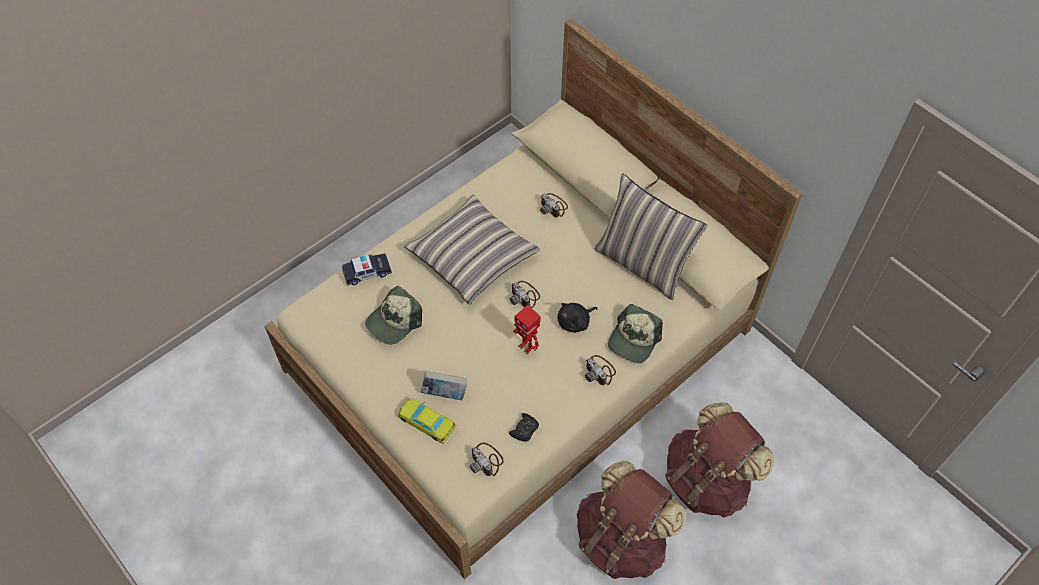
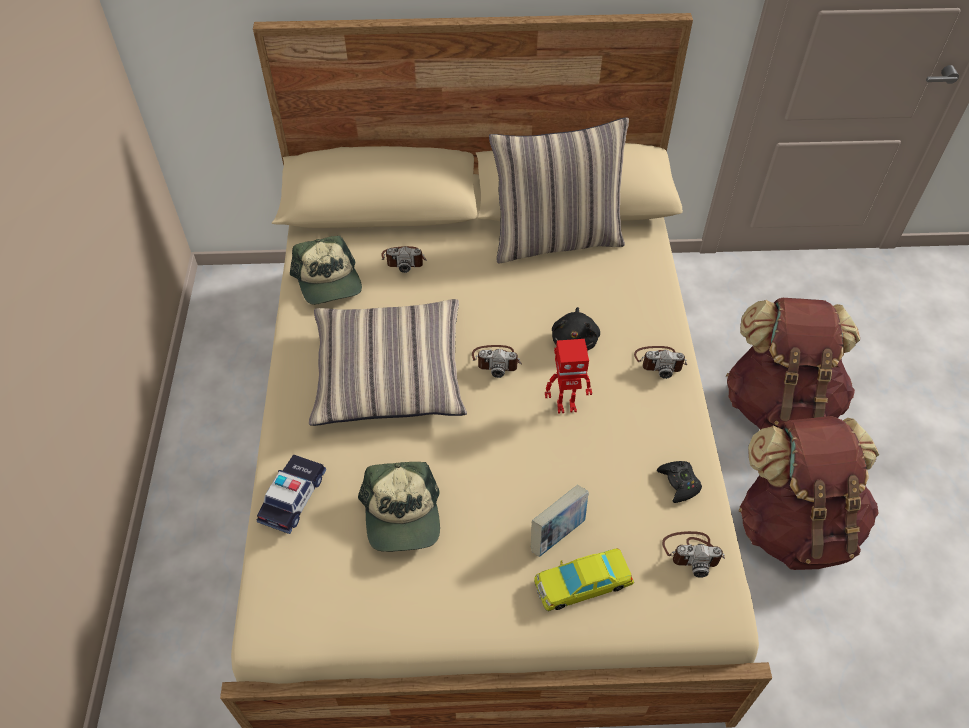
camera: 50 degrees left, 5 degrees down
cap [608,304,663,363] -> cap moved to [290,236,362,305]

